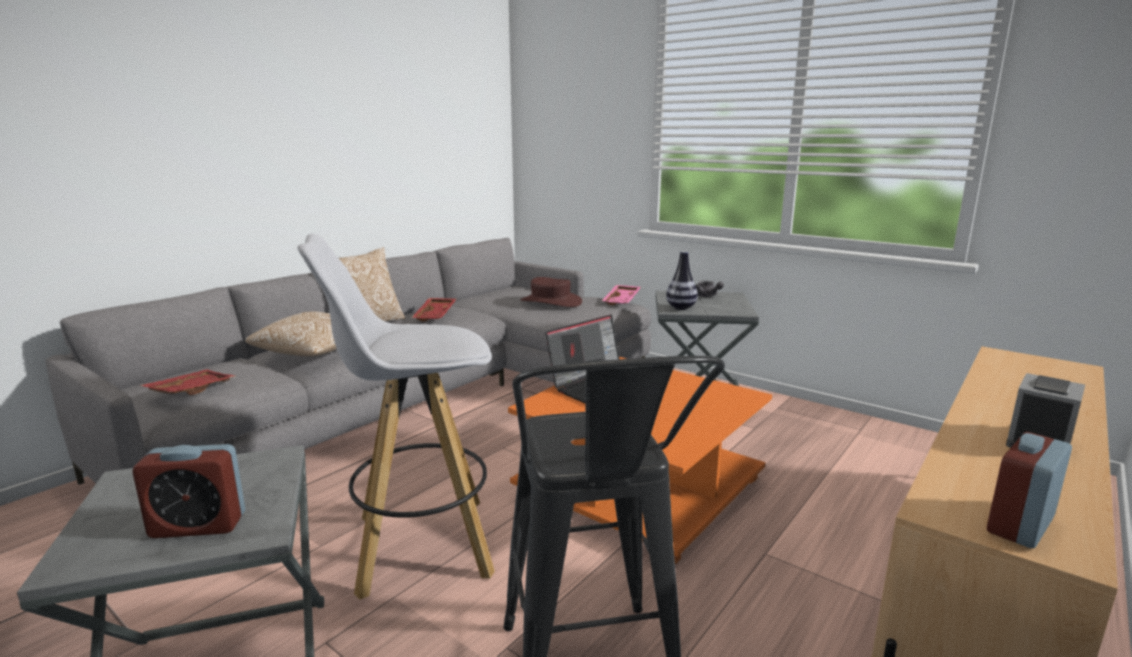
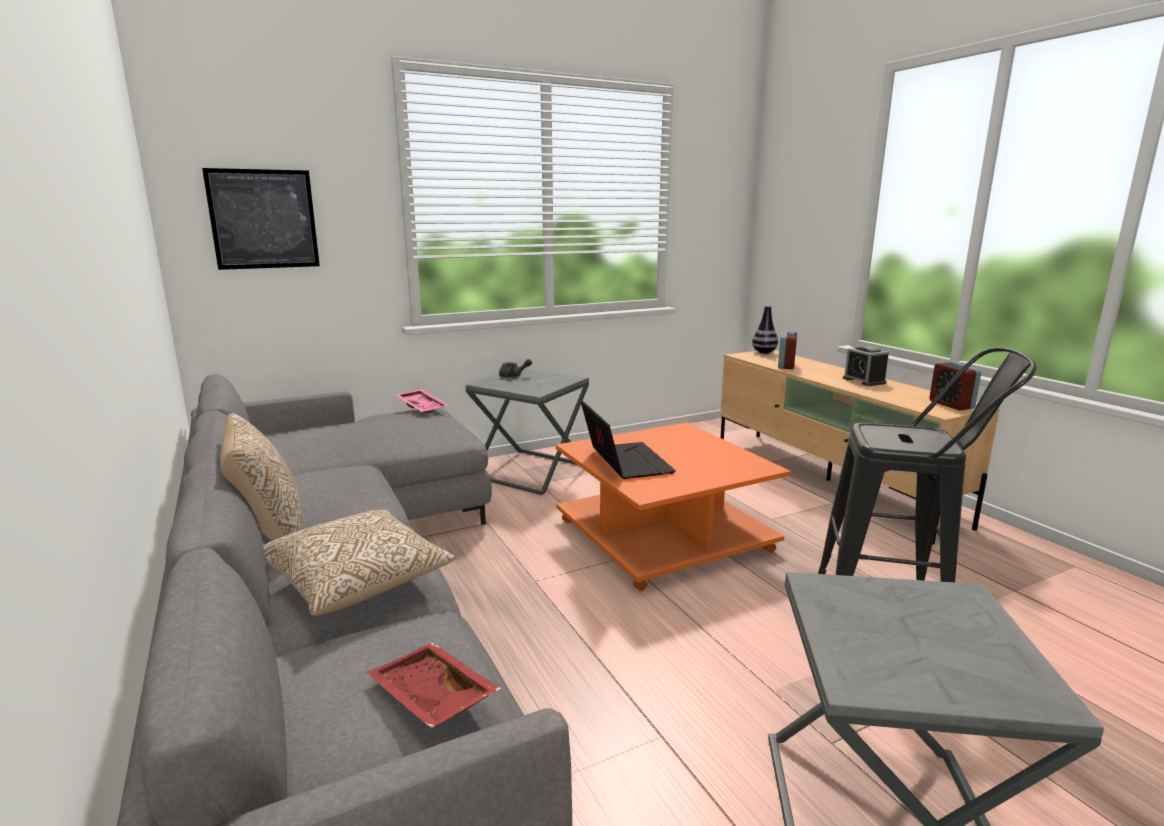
camera: 65 degrees left, 0 degrees up
alarm clock [132,444,245,538] -> alarm clock moved to [778,331,797,369]
white stool [297,234,495,599] -> none
red tray [412,298,456,322] -> none
brown hat [520,277,582,307] -> none
vase [666,251,698,310] -> vase moved to [752,306,778,354]
none -> picture [202,168,320,270]

